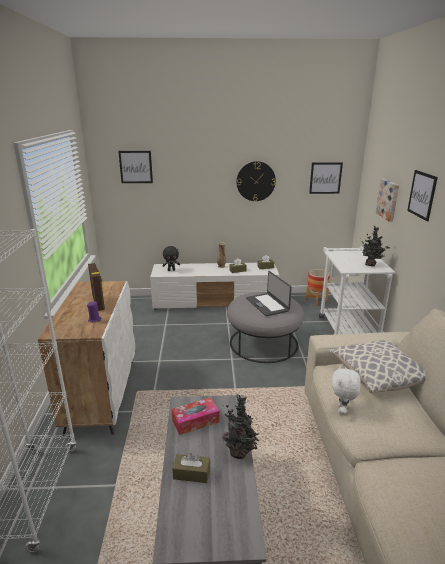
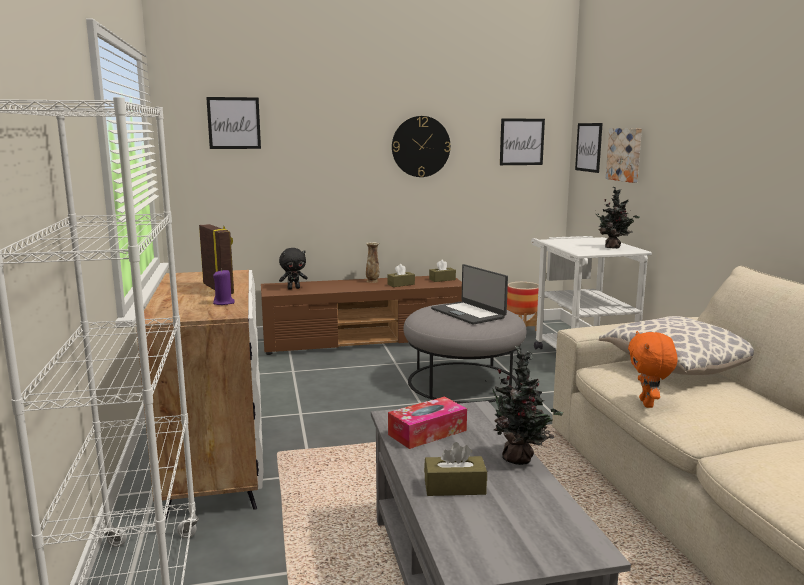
camera: 10 degrees left, 10 degrees down
white tv stand [150,263,279,310] -> brown tv stand [261,276,462,355]
white plush toy [332,365,361,415] -> orange plush toy [628,331,678,408]
picture [407,170,438,221] -> picture moved to [575,123,603,173]

